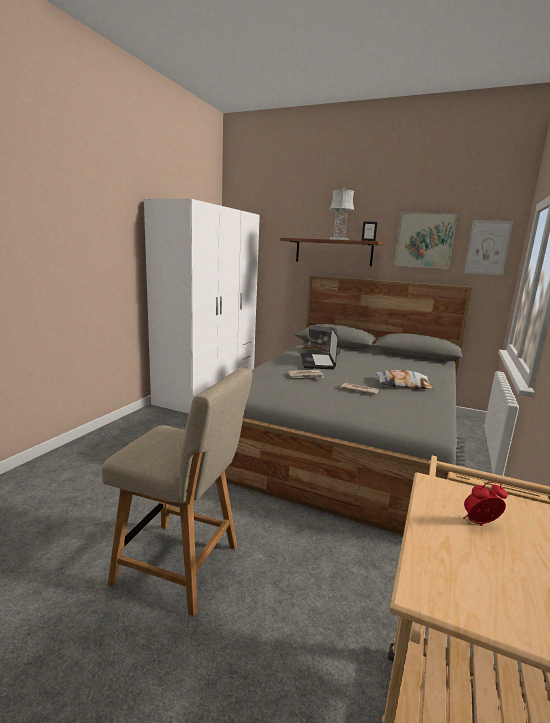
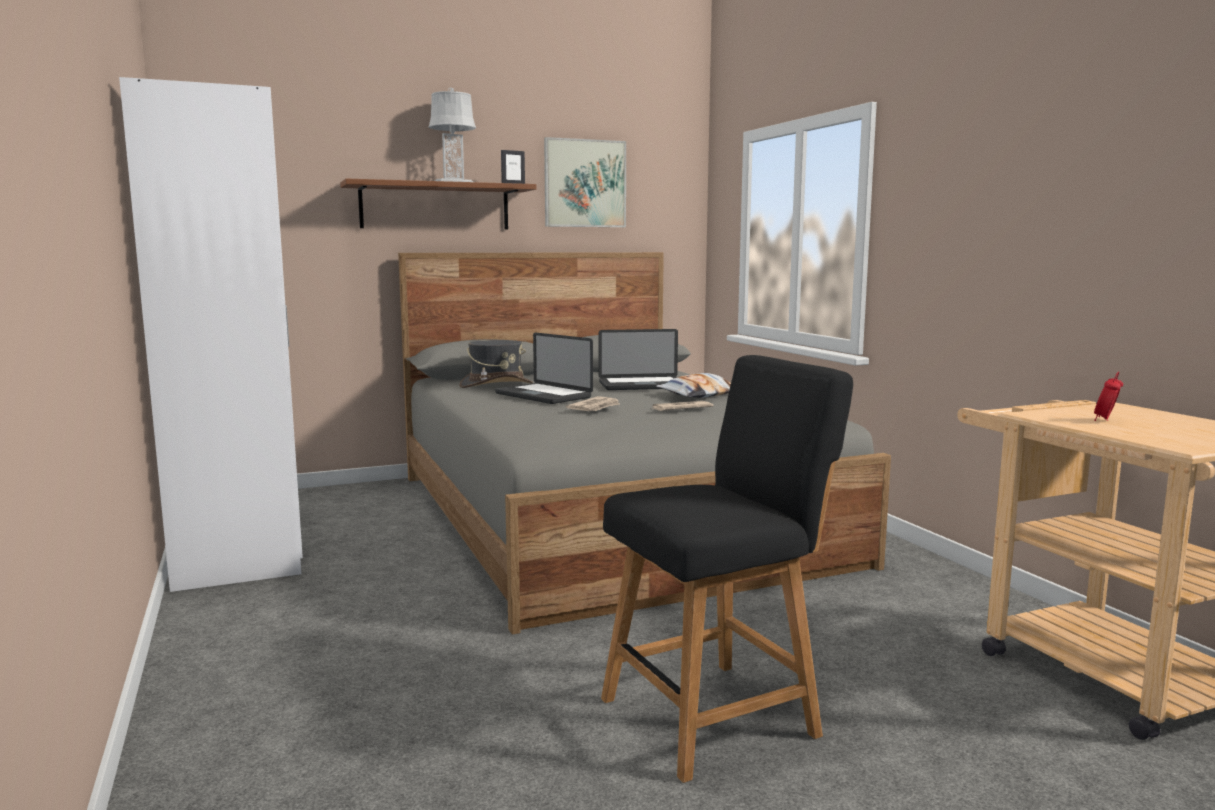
camera: 45 degrees left, 5 degrees down
beige chair [102,368,252,617] -> black chair [601,355,853,783]
picture [464,220,513,275] -> none
none -> laptop [598,329,678,390]

